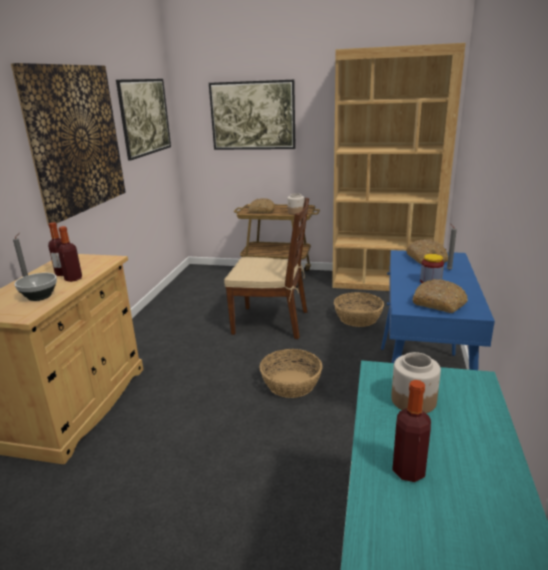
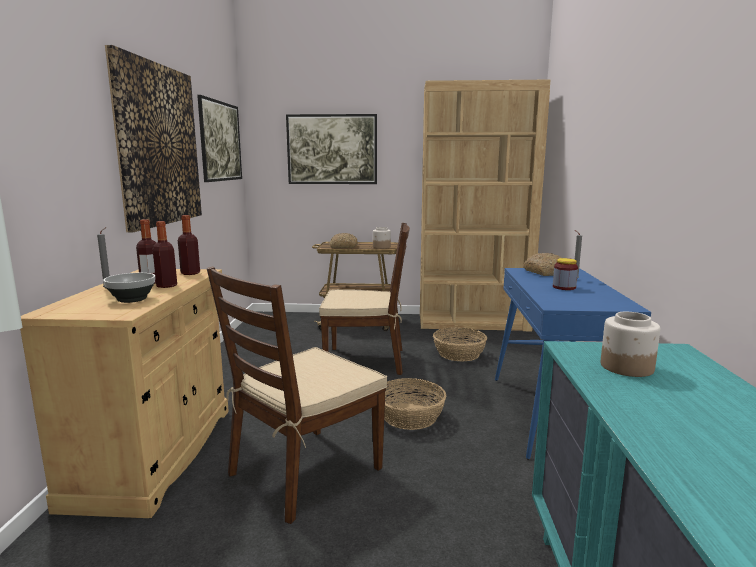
camera: 10 degrees left, 10 degrees down
bottle [392,380,431,482] -> bottle moved to [178,215,200,275]
bread [412,279,468,313] -> none
none -> brown chair [207,266,387,524]

